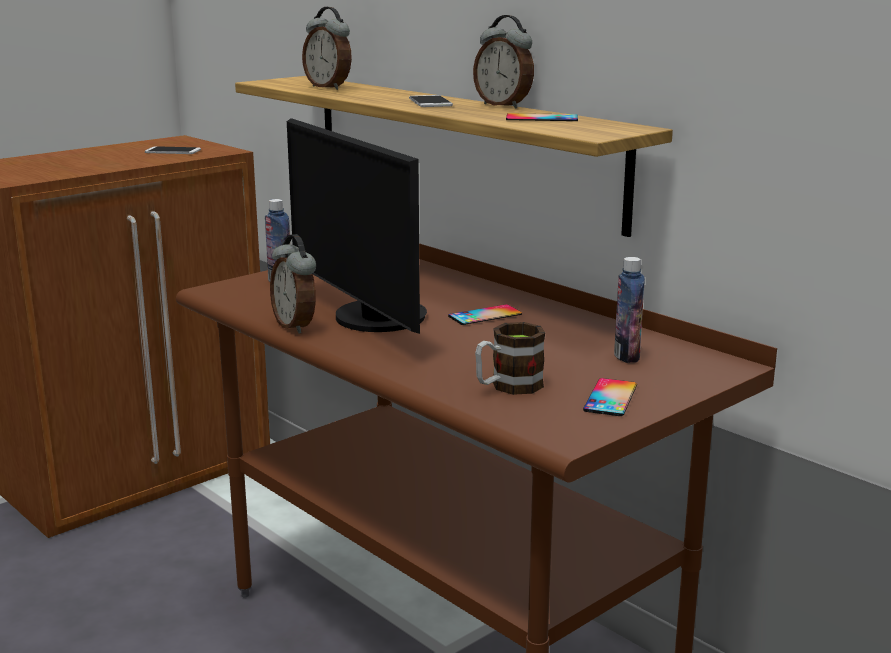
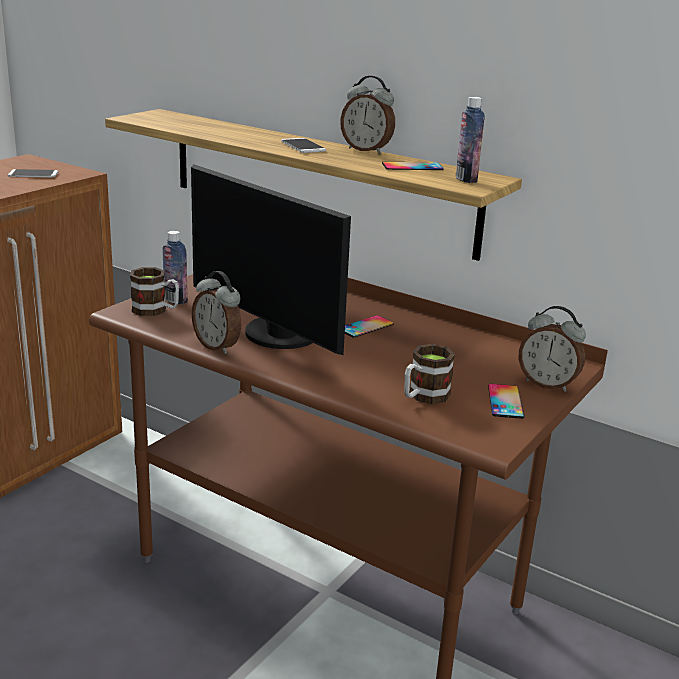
camera: 15 degrees left, 5 degrees up
alarm clock [302,7,352,90] -> alarm clock moved to [519,306,586,392]
bottle [614,257,645,363] -> bottle moved to [455,97,485,183]
none -> mug [130,267,179,316]

